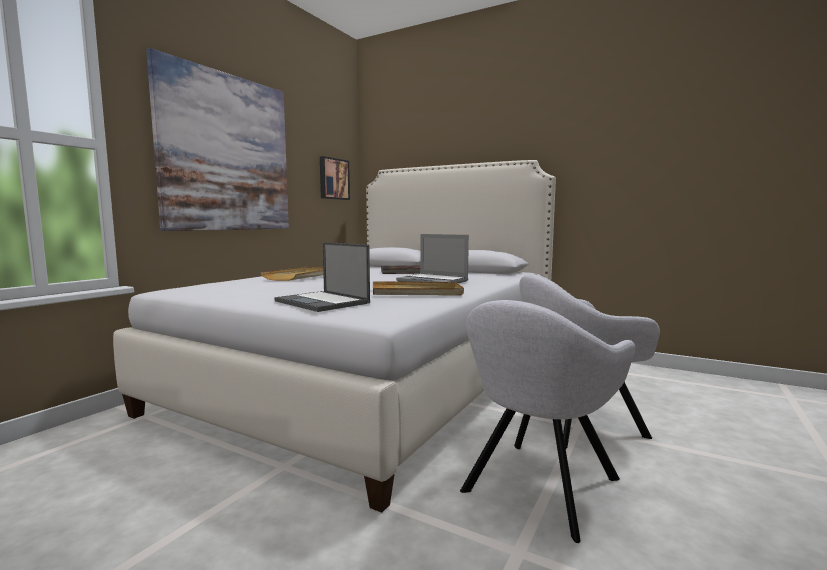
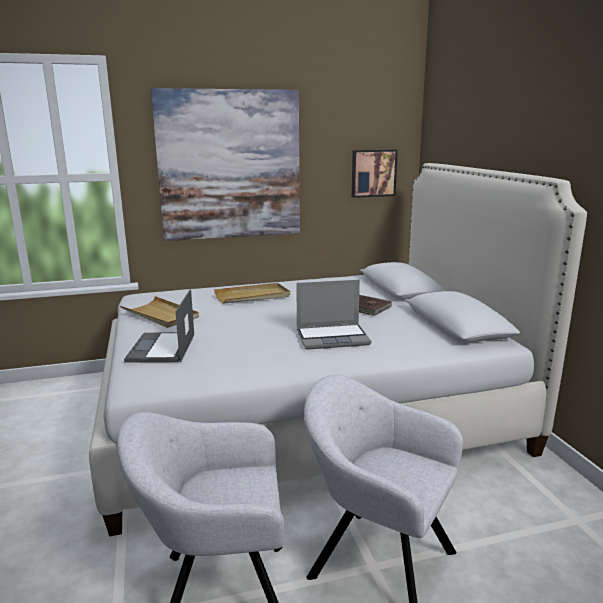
camera: 45 degrees right, 10 degrees up
beige tray [373,281,464,296] -> beige tray moved to [120,296,199,328]
laptop [396,234,469,283] -> laptop turned 90 degrees counterclockwise [296,280,371,350]

